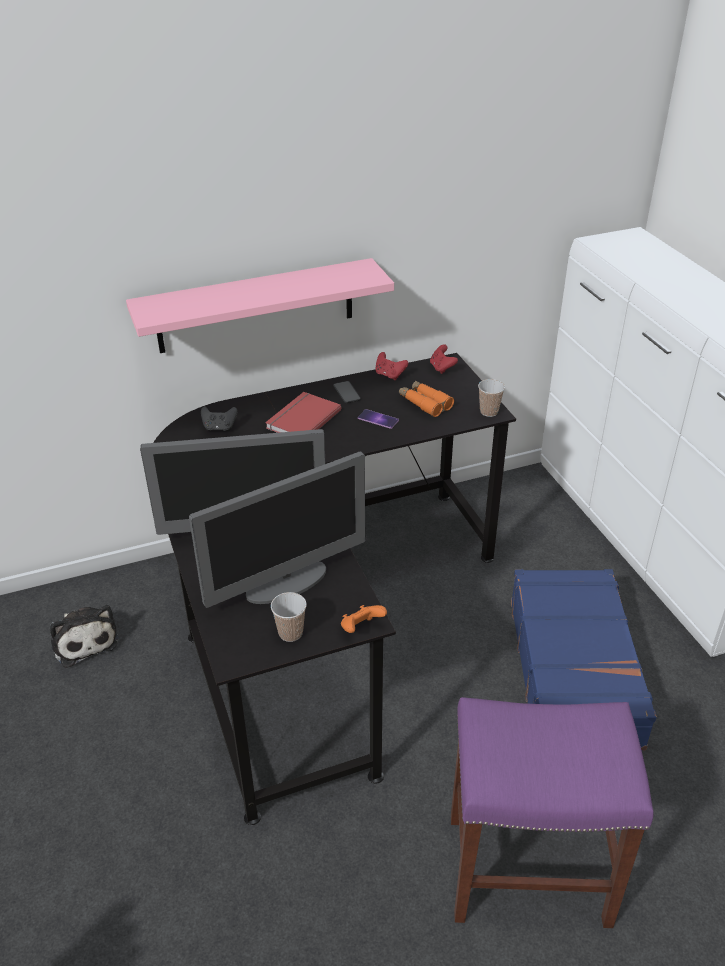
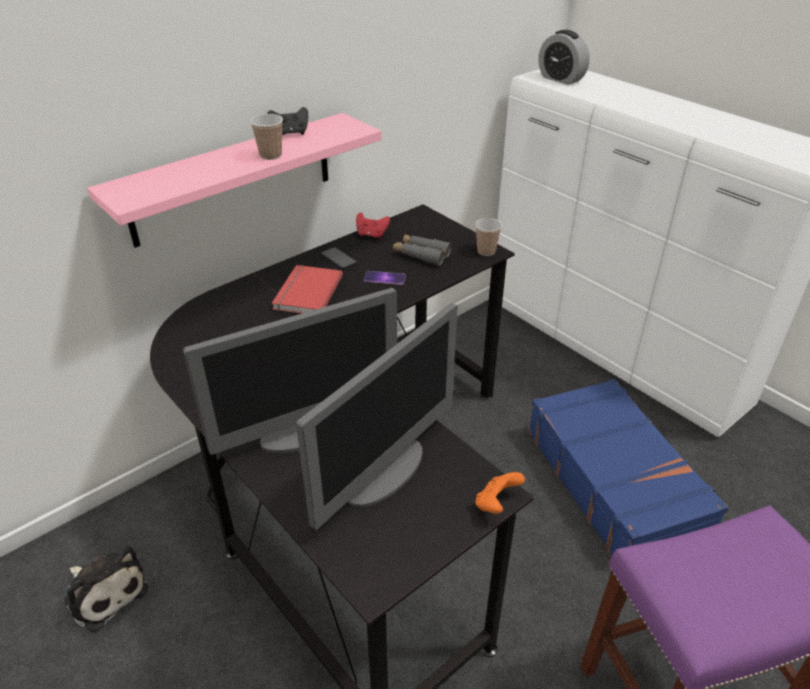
camera: 20 degrees left, 0 degrees up
black game controller [201,406,238,431] -> black game controller moved to [267,107,308,135]
cup [271,592,307,642] -> cup moved to [250,114,283,160]
orange binoculars [399,381,454,417] -> grey binoculars [393,234,452,266]
red game controller [430,344,458,374] -> none
none -> alarm clock [538,30,590,85]

